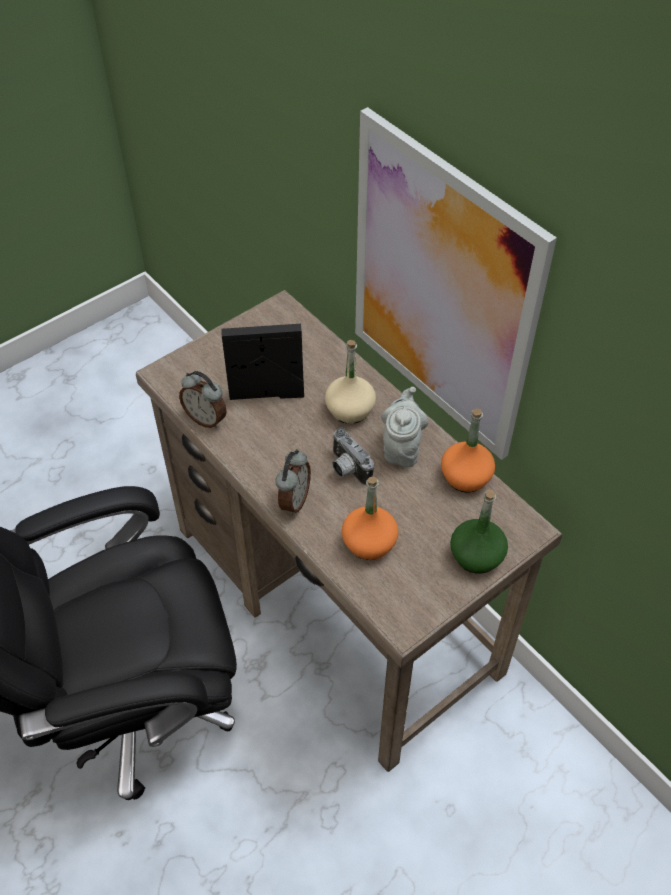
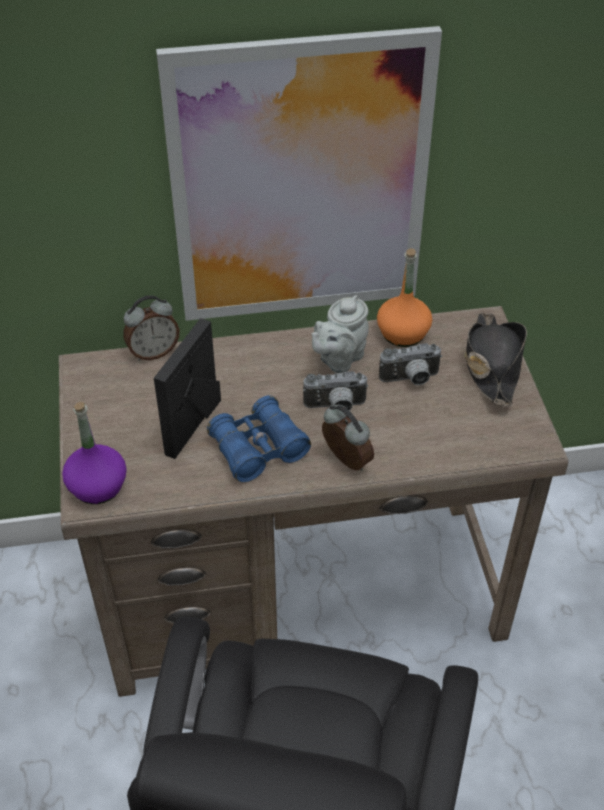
camera: 60 degrees left, 5 degrees down
alarm clock [179,371,227,428] -> alarm clock moved to [123,295,180,361]
beige bottle [325,340,376,424] -> none
orange bottle [342,477,398,560] -> none
grey teapot [381,387,428,467] -> grey teapot turned 90 degrees counterclockwise [312,295,369,373]
green bottle [450,490,508,574] -> black hat [464,312,527,407]
none -> purple bottle [62,402,127,504]
none -> blue binoculars [207,395,311,482]
none -> camera [379,343,442,385]

